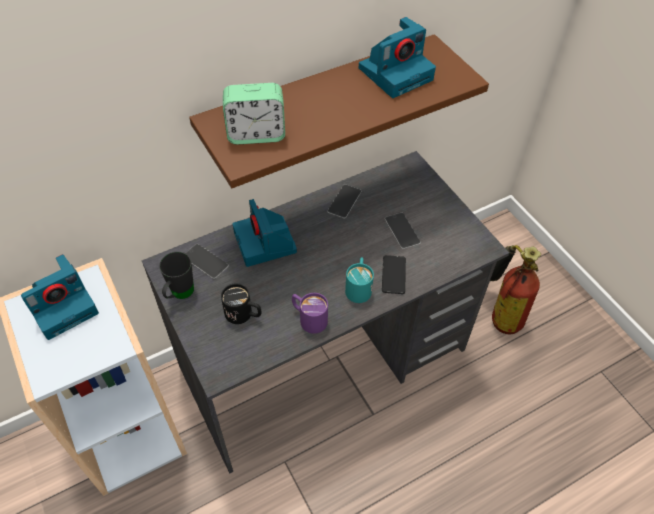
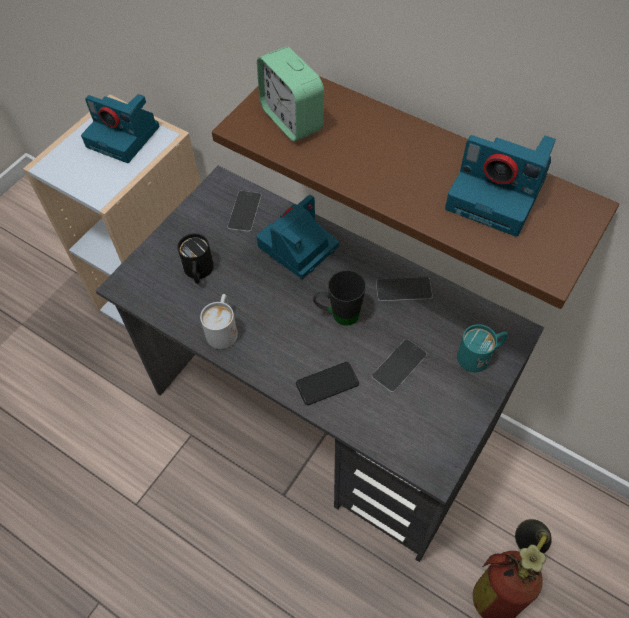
camera: 65 degrees right, 5 degrees up
black mug [159,252,194,299] -> black mug moved to [313,270,366,326]
purple mug [292,293,328,334] -> white mug [200,294,238,349]
turquoise mug [345,257,374,303] -> turquoise mug moved to [457,324,508,372]

